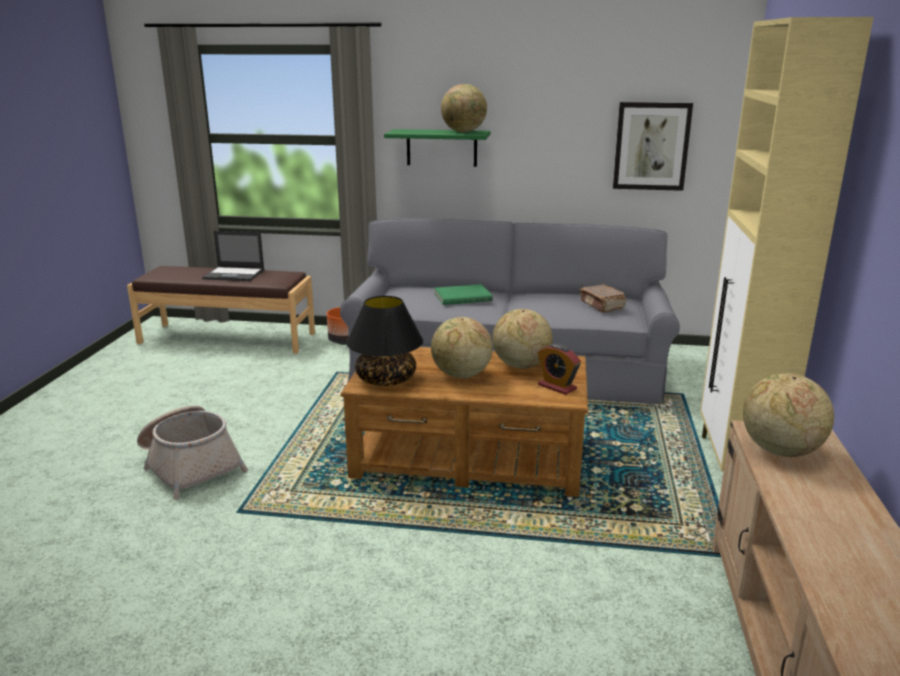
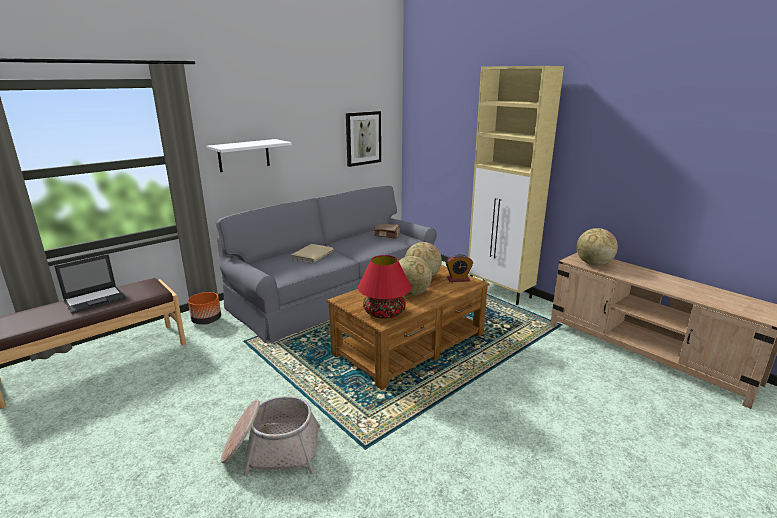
camera: 50 degrees left, 0 degrees up
black table lamp [346,296,423,386] -> red table lamp [358,255,411,319]
green shelf [384,129,491,167] -> white shelf [207,139,292,172]
green book [434,284,493,305] -> beige book [291,244,333,263]
globe [441,84,487,132] -> none

